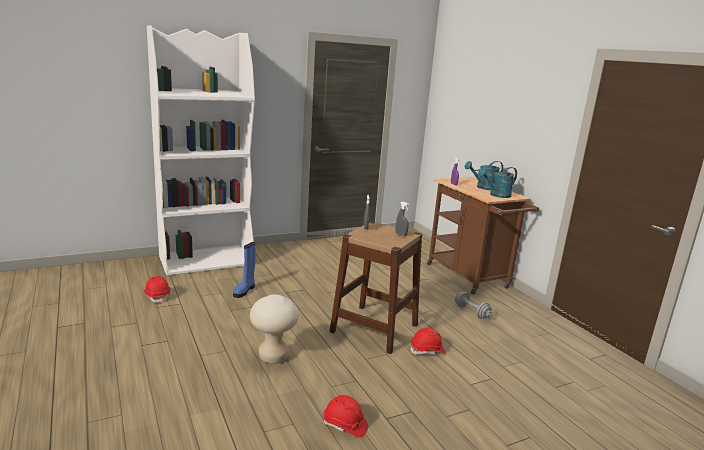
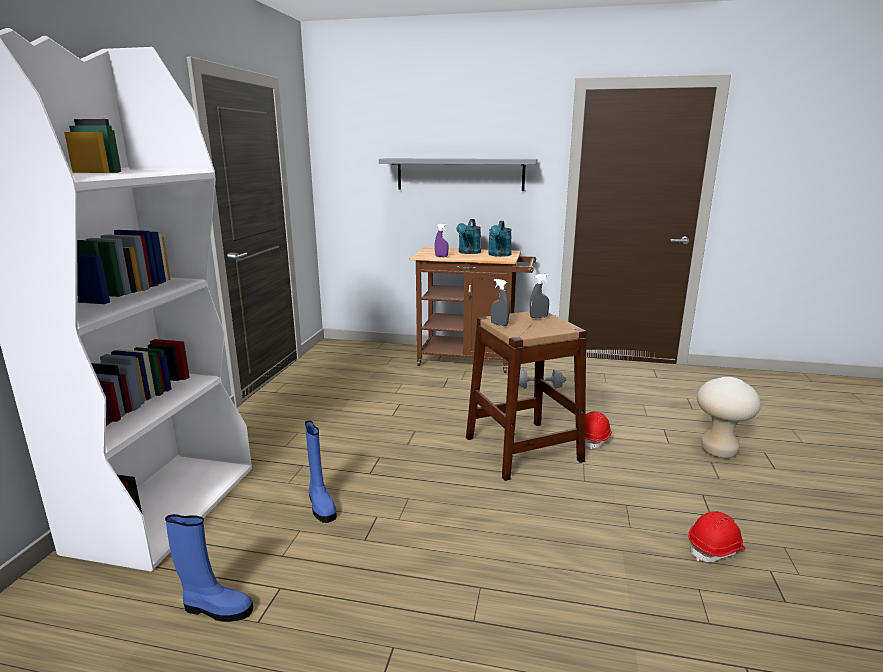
camera: 50 degrees left, 0 degrees up
red hard hat [144,276,170,303] -> blue boot [165,514,253,622]
beige stool [250,294,299,364] -> beige stool moved to [697,377,761,458]
none -> grey shelf [379,158,538,191]

